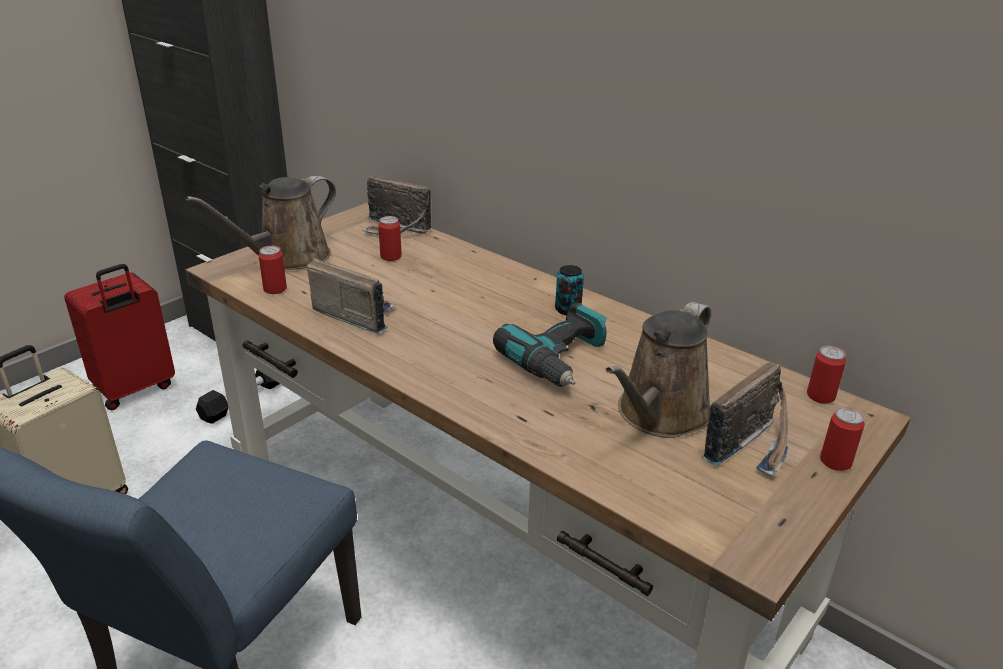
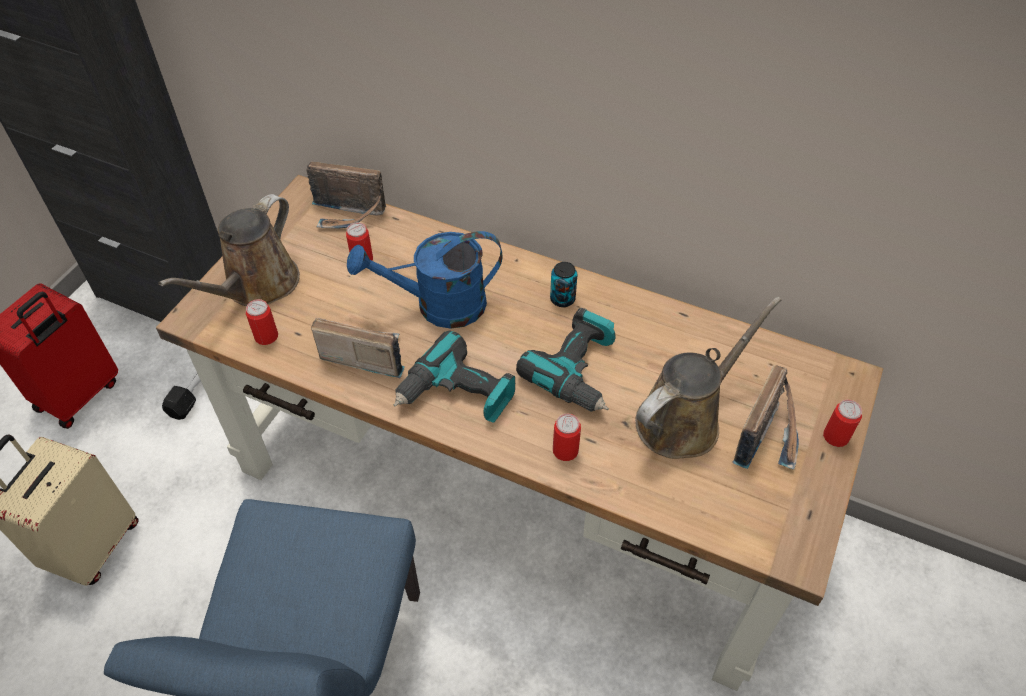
camera: 15 degrees left, 20 degrees up
brown watering can [606,302,711,438] -> brown watering can turned 150 degrees counterclockwise [635,297,781,459]
can [807,346,846,404] -> can moved to [553,414,581,461]
none -> blue watering can [347,231,503,329]
none -> power drill [394,330,515,423]

